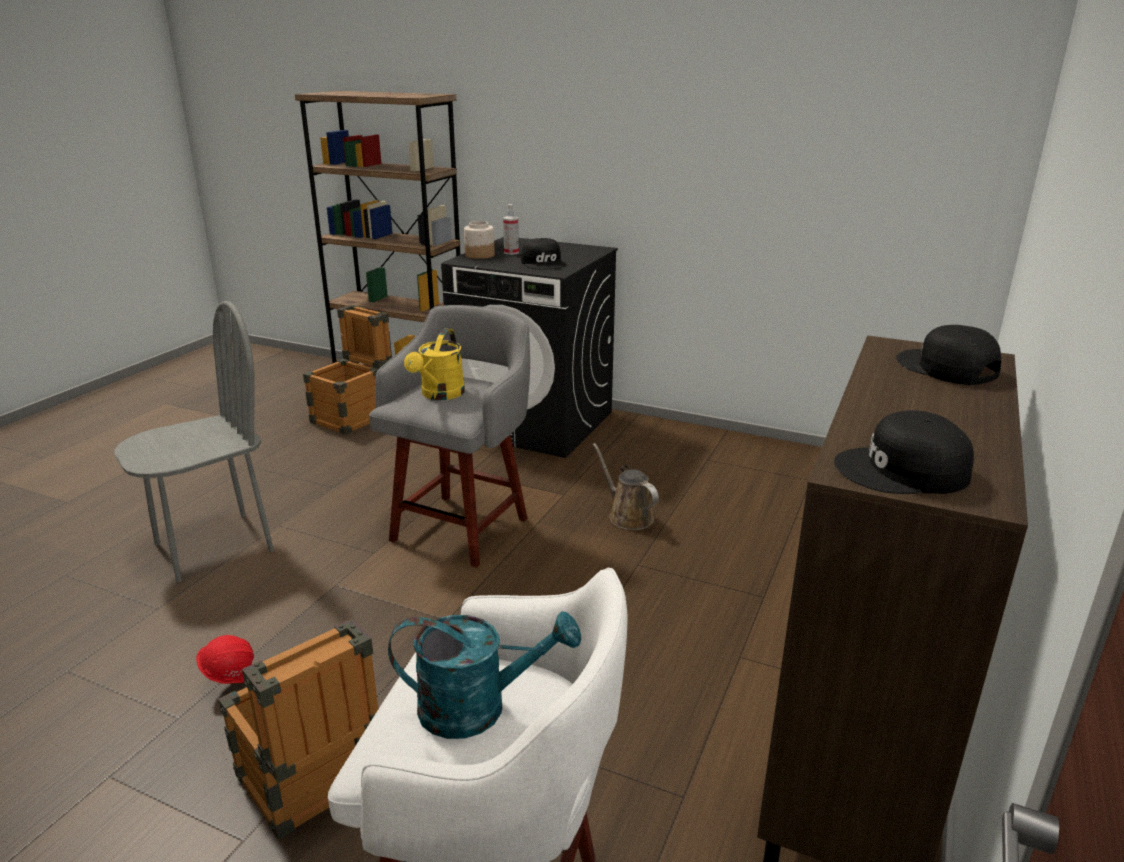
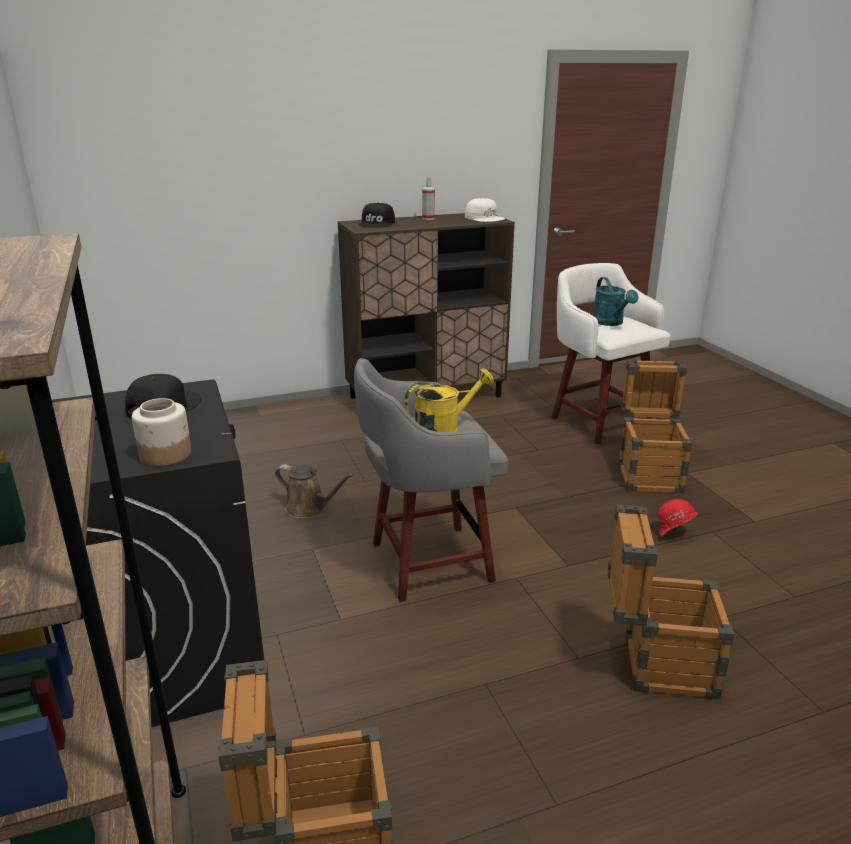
camera: 135 degrees left, 0 degrees up
grey chair [114,301,274,582] -> crate [608,504,735,700]
turquoise watering can [388,611,581,739] -> turquoise watering can turned 150 degrees counterclockwise [593,277,639,326]
spray bottle [503,204,519,255] -> spray bottle moved to [422,177,435,220]
brown watering can [593,443,659,530] -> brown watering can turned 75 degrees counterclockwise [275,464,354,519]
black cap [834,410,974,494] -> white cap [465,198,505,222]

